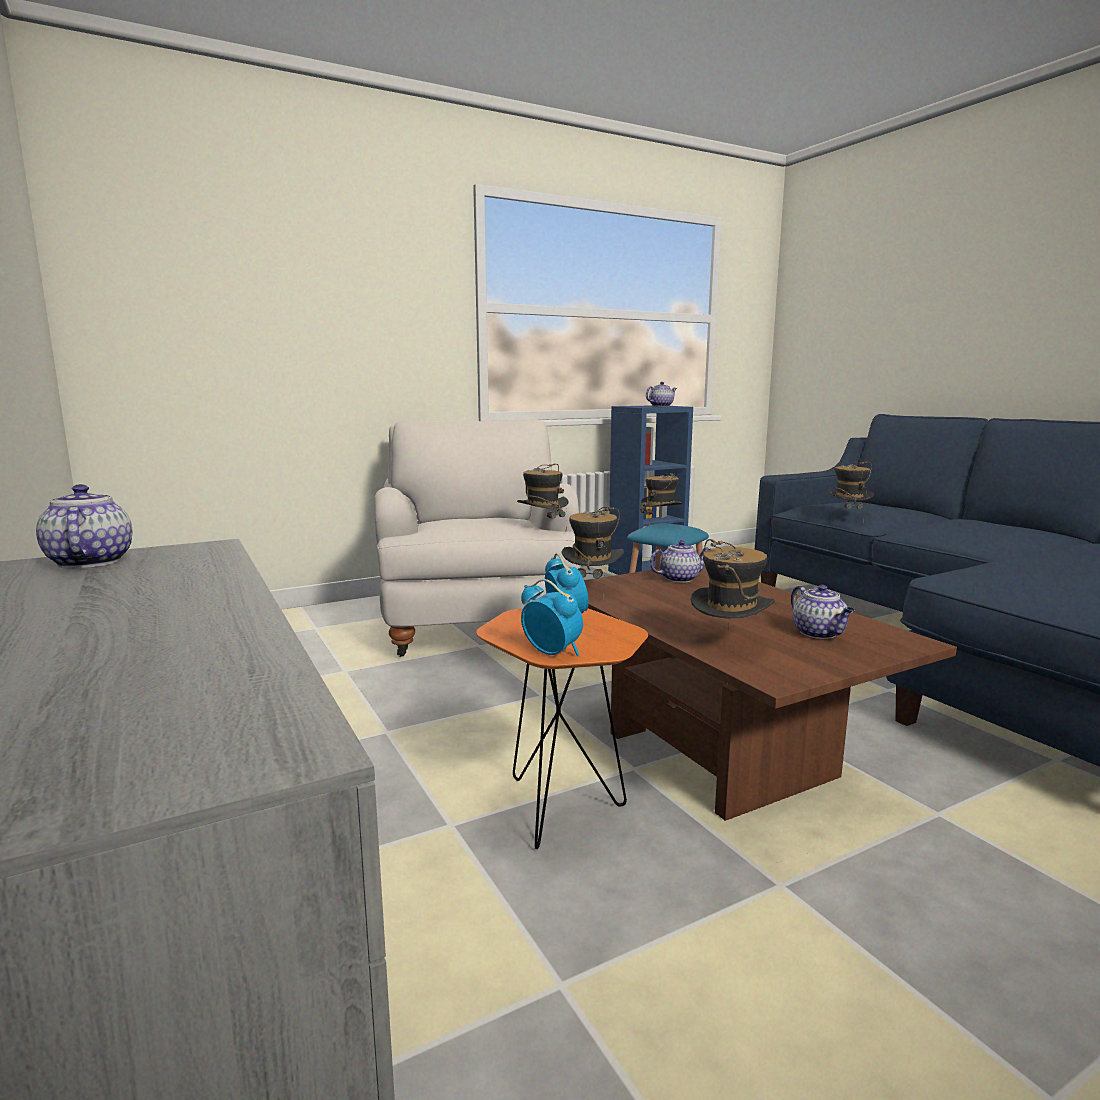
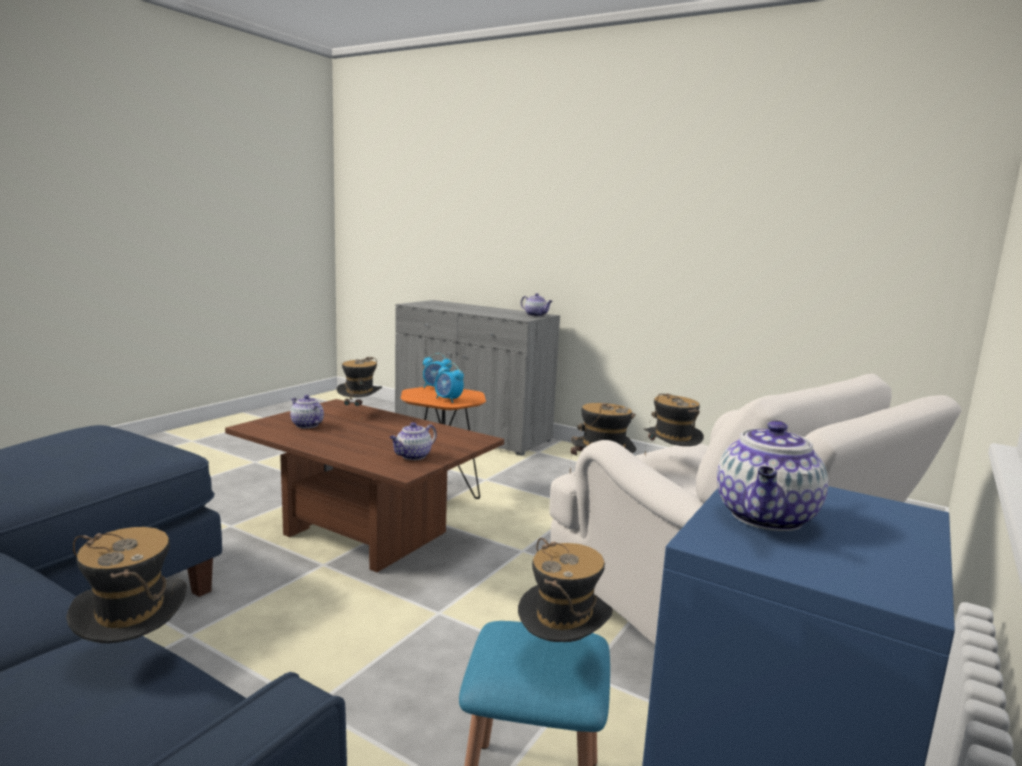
camera: 150 degrees right, 0 degrees up
hat [562,507,624,598] -> hat moved to [644,393,704,455]

